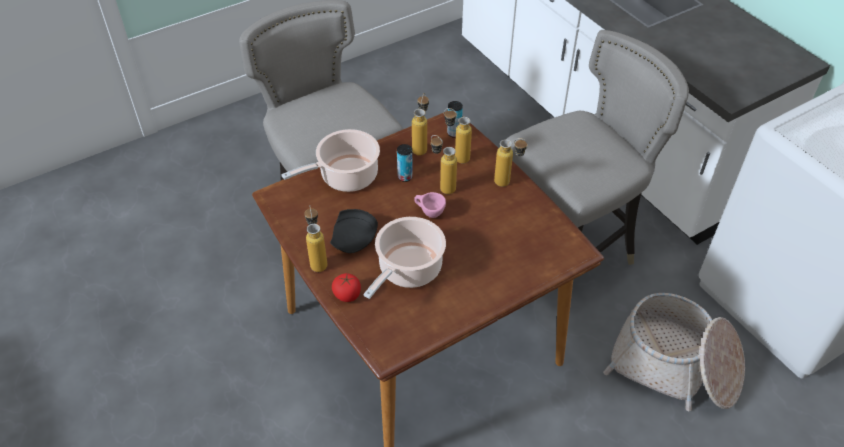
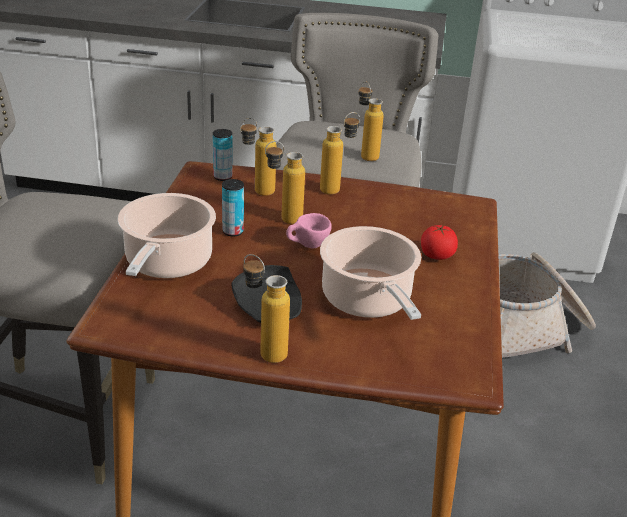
camera: 50 degrees left, 15 degrees down
tomato [332,273,361,302] -> tomato moved to [421,225,458,260]
bottle [412,93,429,156] -> bottle moved to [358,81,384,161]

